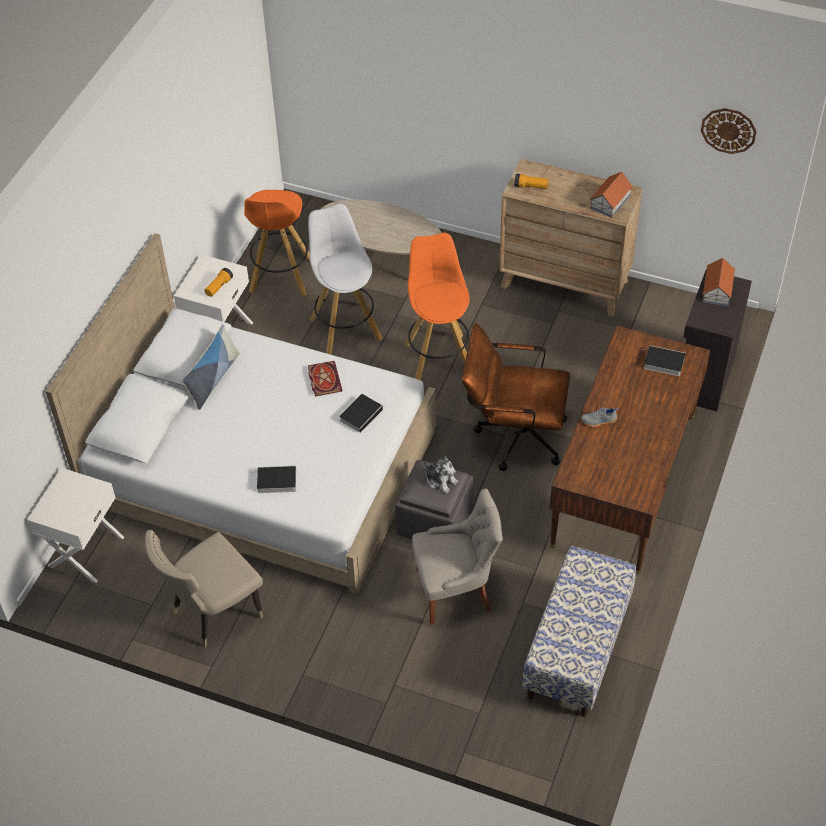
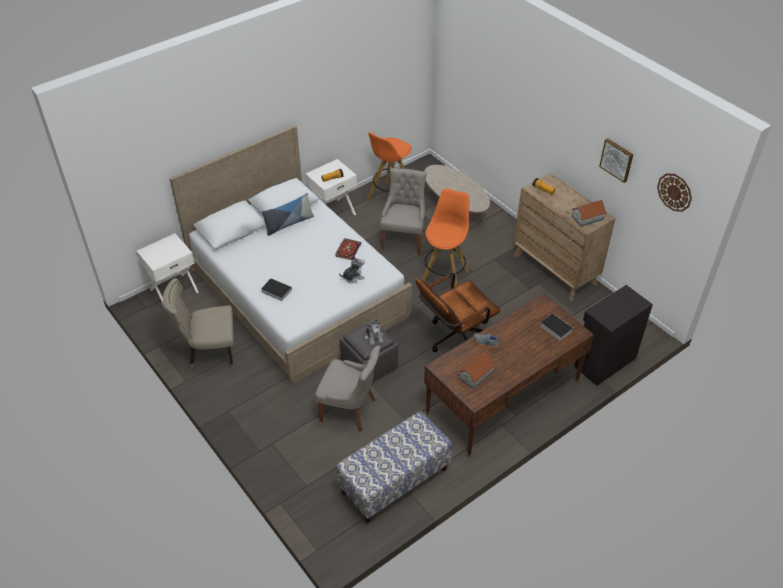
camera: 30 degrees right, 5 degrees down
white stool [308,204,383,355] -> grey chair [380,168,427,254]
book [339,394,386,433] -> plush toy [339,256,365,283]
brown office chair [462,323,570,471] -> brown office chair turned 75 degrees counterclockwise [416,273,500,352]
toy house [702,258,735,306] -> toy house moved to [458,353,496,389]
none -> picture [599,138,633,183]

